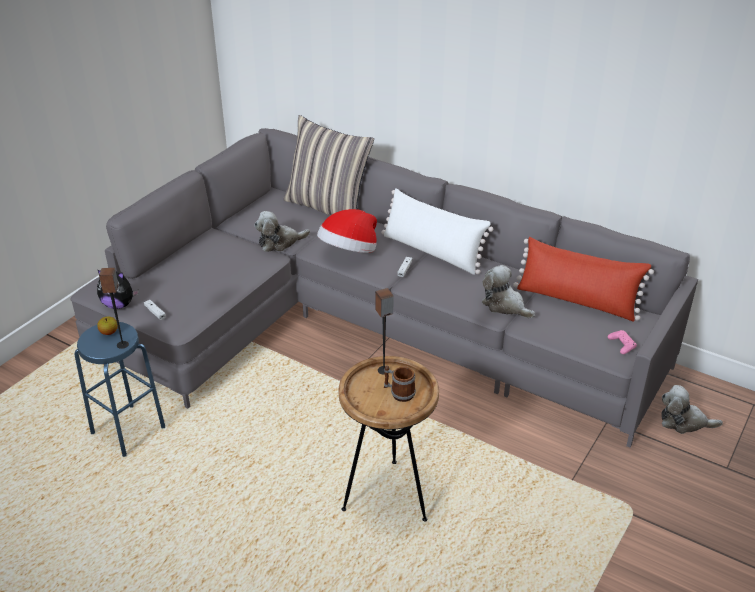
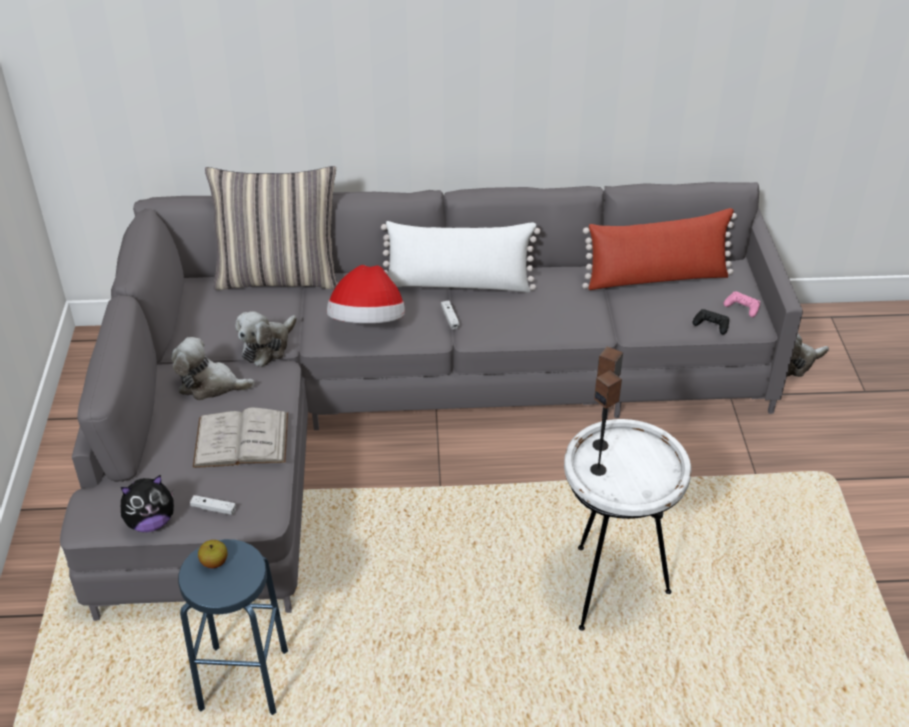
camera: 35 degrees left, 5 degrees up
speaker [99,268,129,349] -> speaker moved to [590,370,622,476]
brown side table [338,356,439,522] -> white side table [564,419,691,630]
mug [384,365,416,402] -> none
plush toy [482,265,535,318] -> plush toy moved to [171,337,255,401]
none -> white book [193,408,288,468]
none -> black game controller [692,309,729,334]

